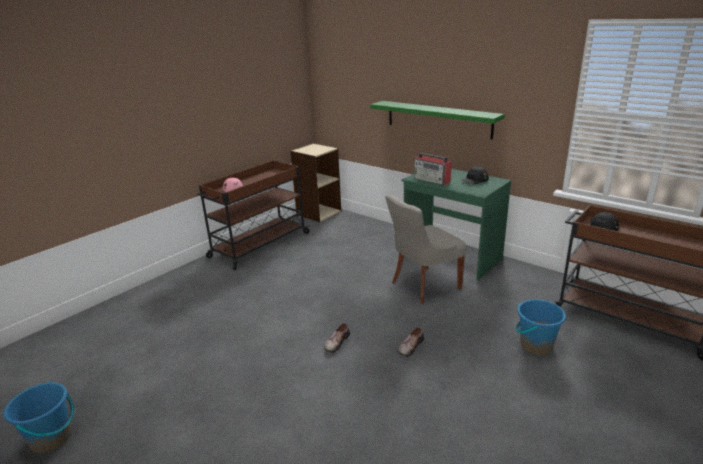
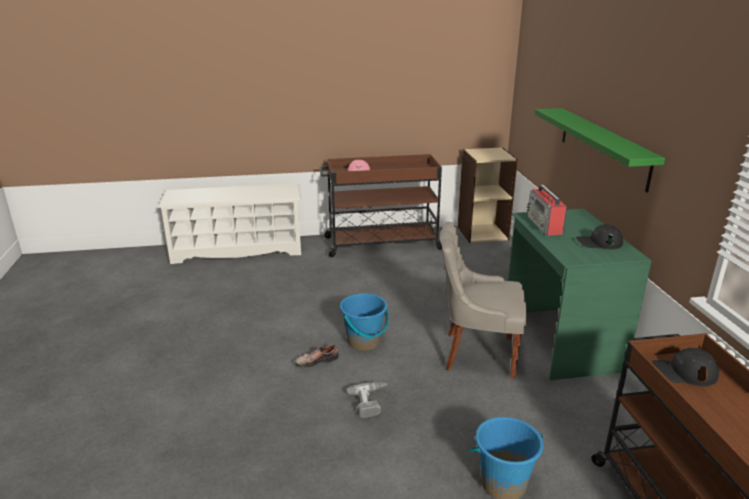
camera: 40 degrees right, 0 degrees up
blue bucket [4,381,74,453] -> blue bucket moved to [340,293,389,351]
shoe [398,327,424,357] -> power drill [346,382,387,418]
none -> white shoe rack [158,183,301,264]

